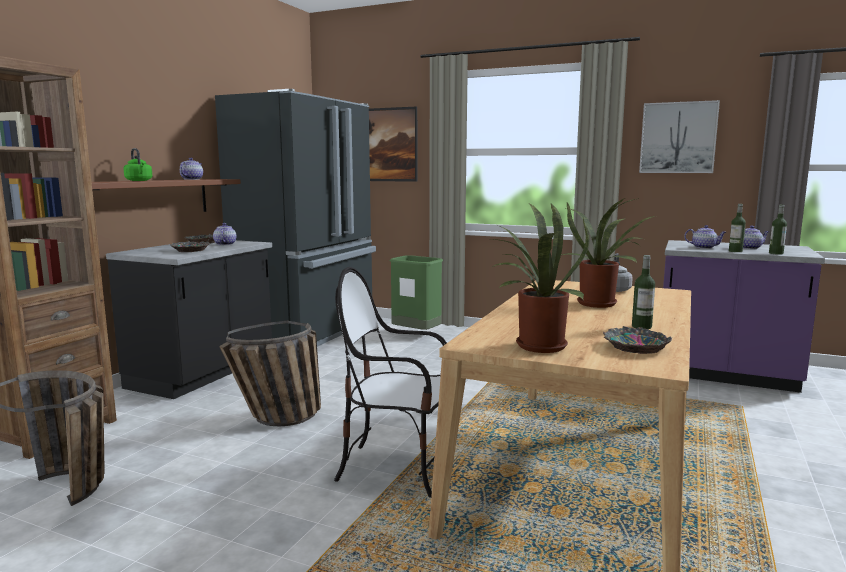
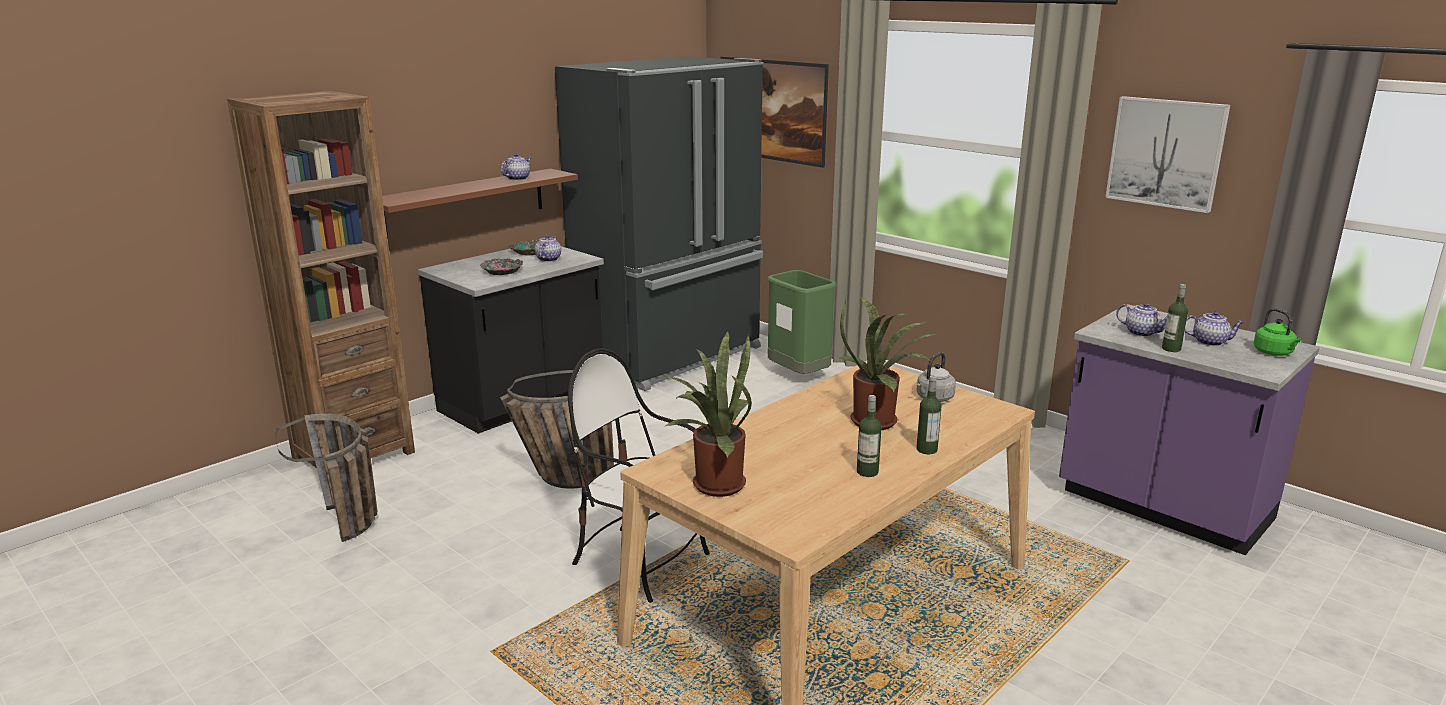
camera: 20 degrees right, 10 degrees up
green kettle [124,148,152,181] -> green kettle moved to [1254,308,1302,356]
bowl [603,326,672,354] -> none
bottle [769,205,787,255] -> bottle moved to [916,376,941,454]

